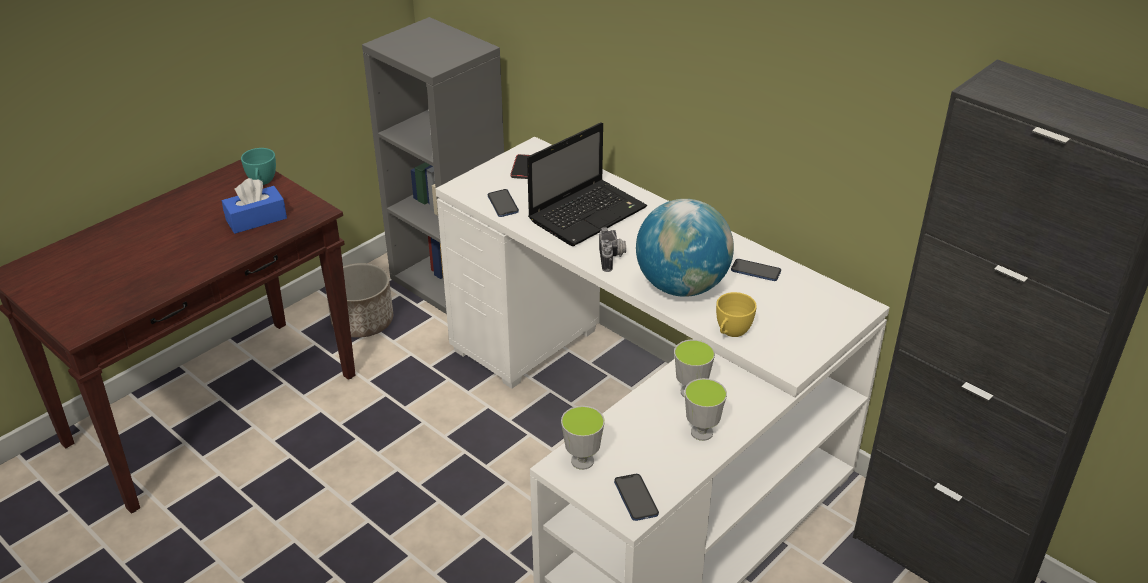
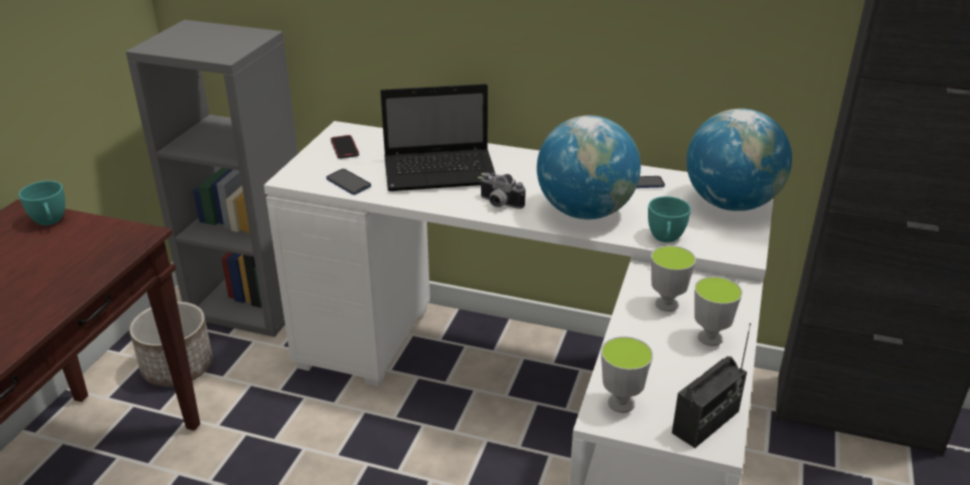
camera: 25 degrees left, 5 degrees down
blue tissue box [222,178,287,234] -> none
laptop [527,122,647,246] -> laptop turned 60 degrees clockwise [381,84,495,191]
camera [599,227,626,272] -> camera turned 150 degrees clockwise [479,173,525,209]
phone [614,474,659,521] -> radio [672,323,751,448]
yellow cup [716,292,757,337] -> turquoise cup [648,196,691,243]
none -> globe [686,108,792,211]

